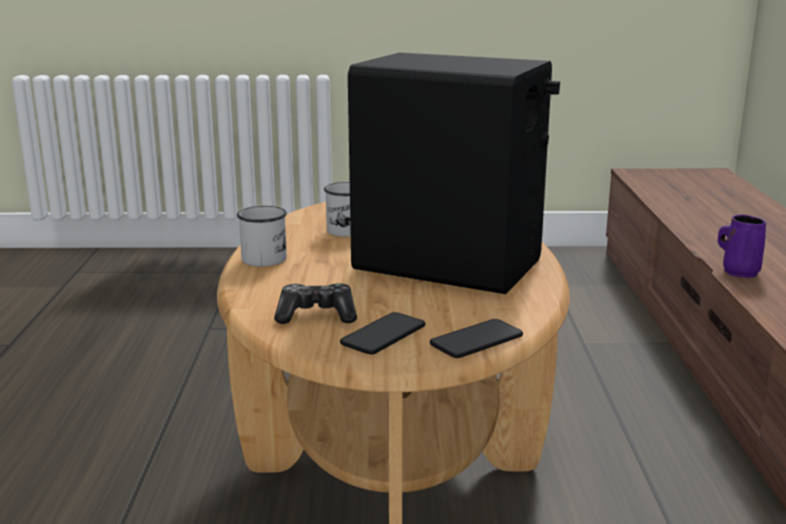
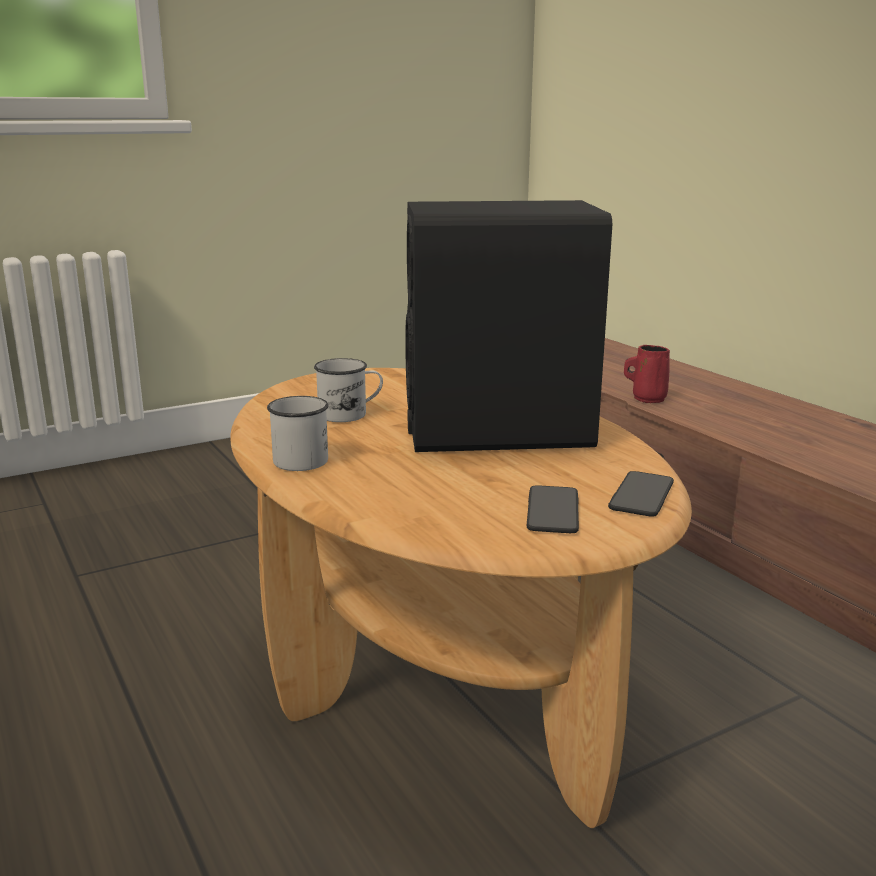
camera: 30 degrees left, 0 degrees up
game controller [274,283,357,324] -> none
purple mug [718,214,766,278] -> red mug [624,345,670,403]

